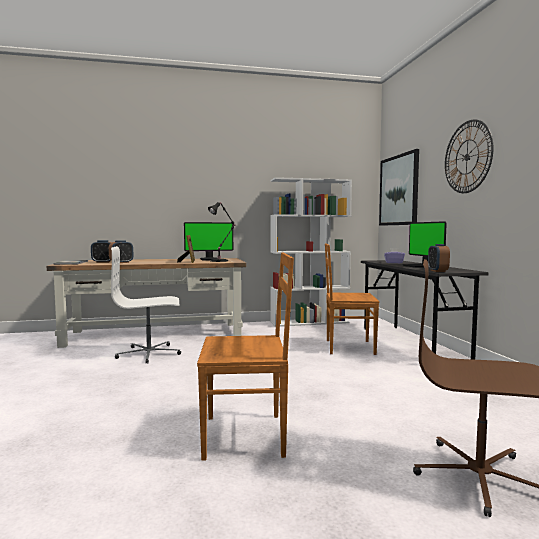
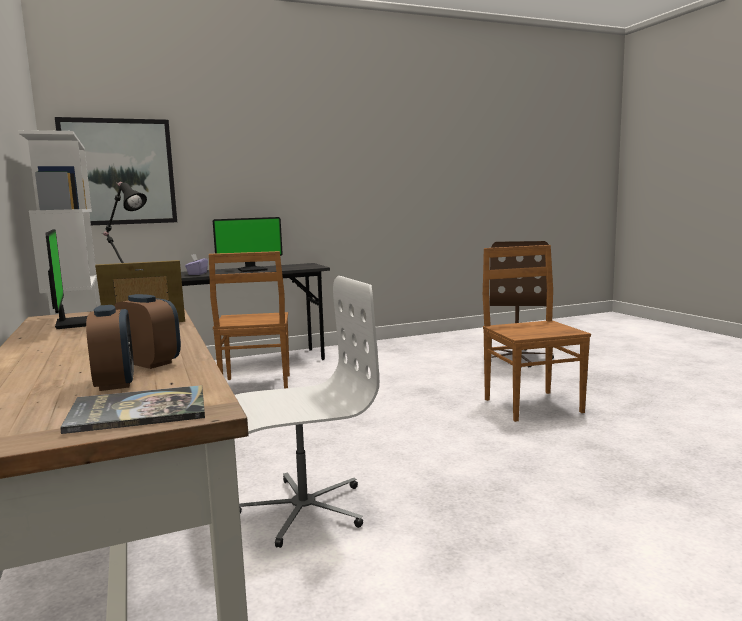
camera: 100 degrees left, 5 degrees up
white office chair [111,246,181,364] -> white office chair turned 90 degrees counterclockwise [235,276,379,548]
alarm clock [428,244,450,272] -> none
wall clock [445,120,493,193] -> none

